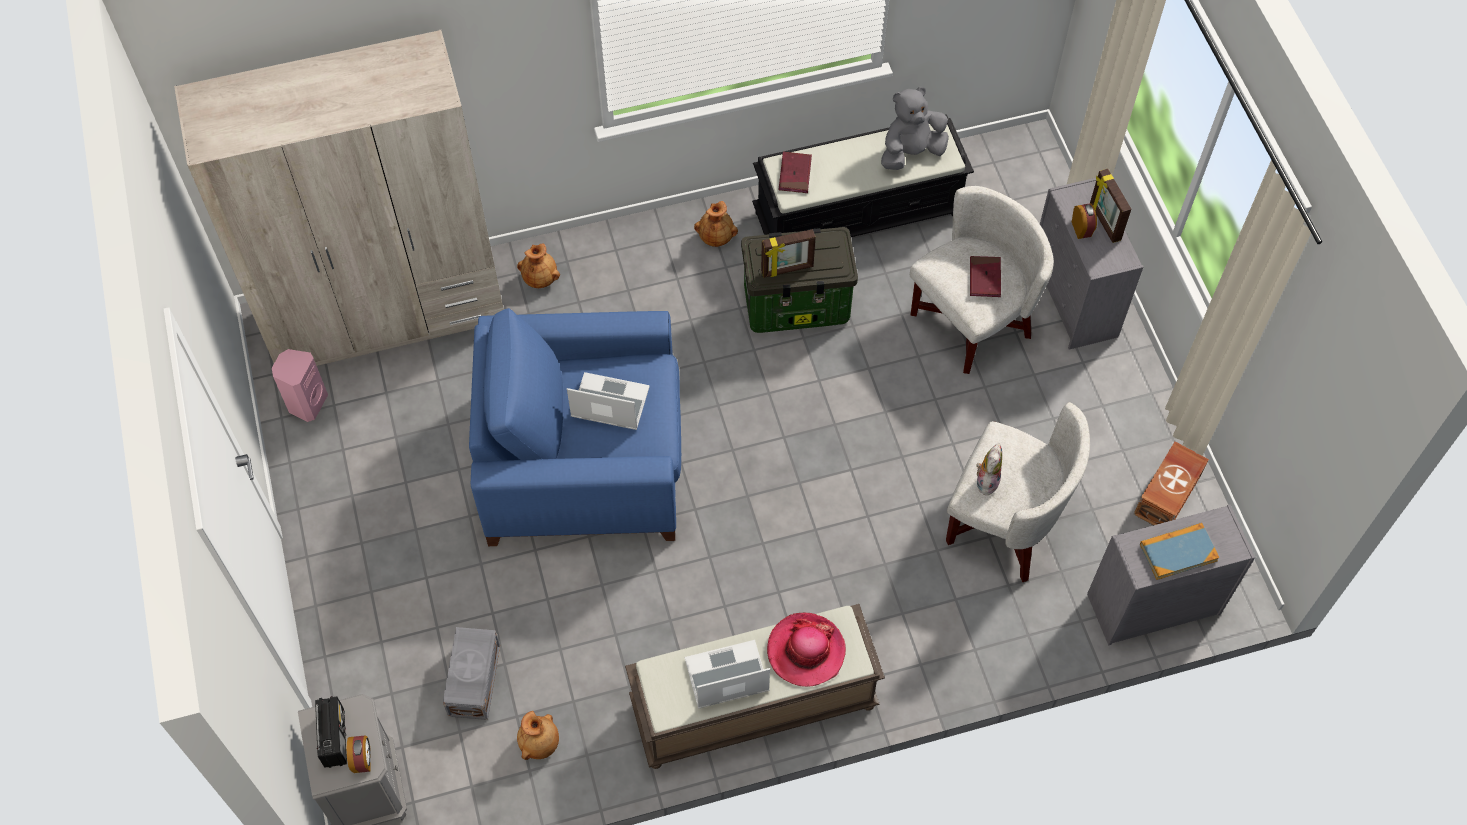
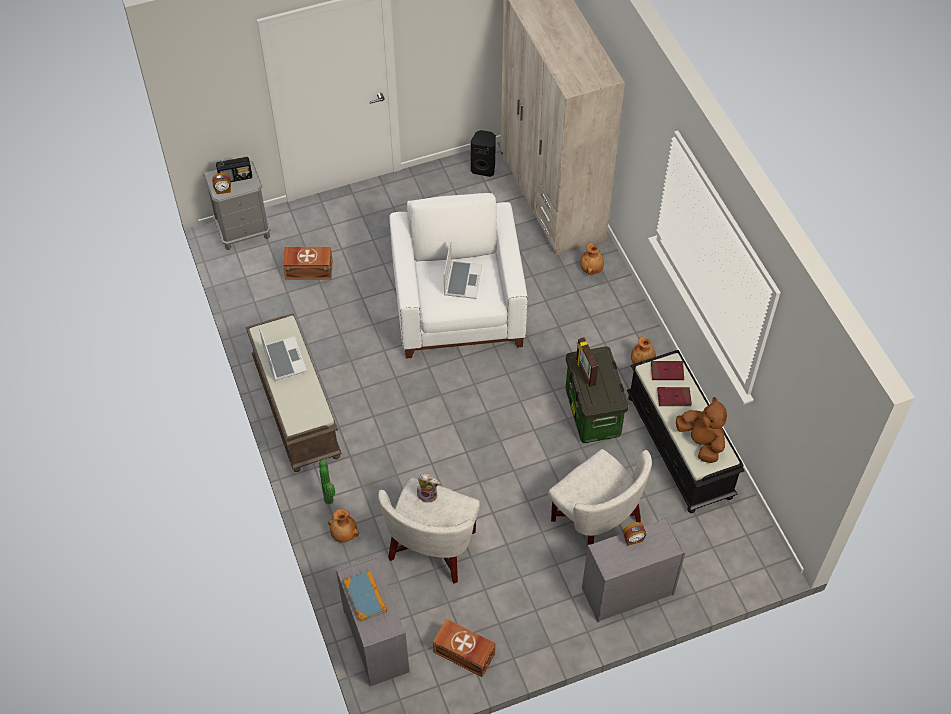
camera: 85 degrees right, 5 degrees down
pink speaker [272,349,328,422] -> black speaker [471,130,496,177]
grey storage box [443,627,500,720] -> brown storage box [283,247,333,279]
blue armchair [469,308,681,546] -> white armchair [389,193,528,359]
brown vase [517,711,559,760] -> brown vase moved to [328,509,359,543]
hat [767,613,846,687] -> none
grey plush toy [881,87,949,170] -> brown plush toy [676,397,727,463]
red book [970,256,1001,297] -> red book moved to [657,387,692,406]
picture frame [1090,169,1131,243] -> none
none -> potted plant [319,460,335,505]

